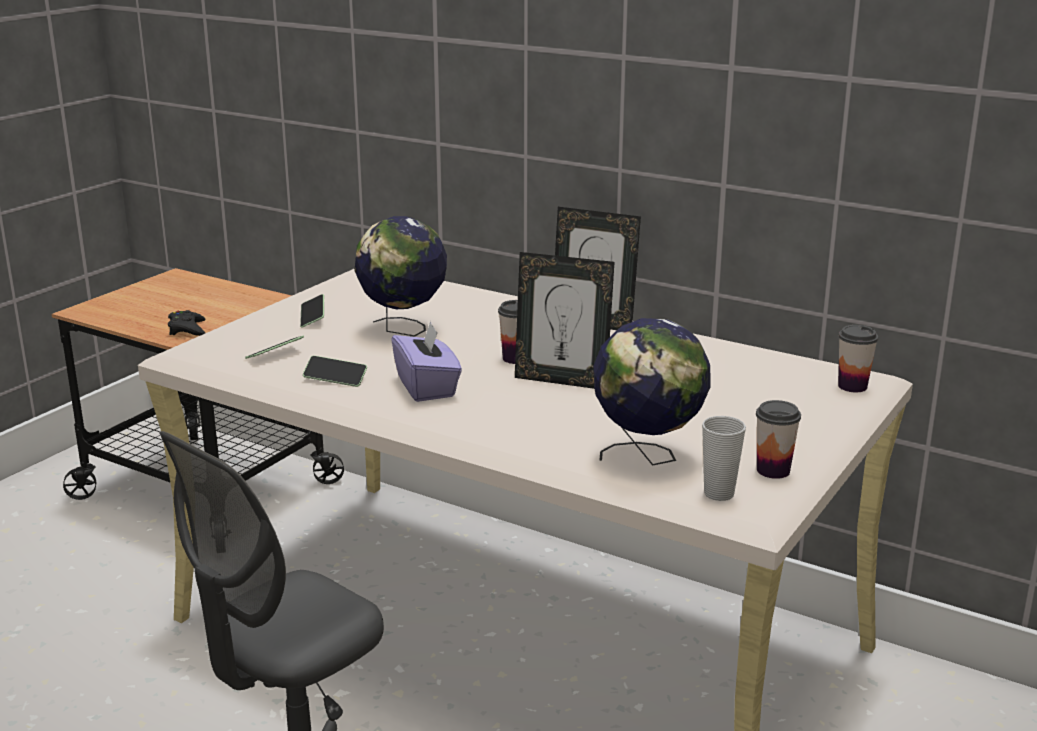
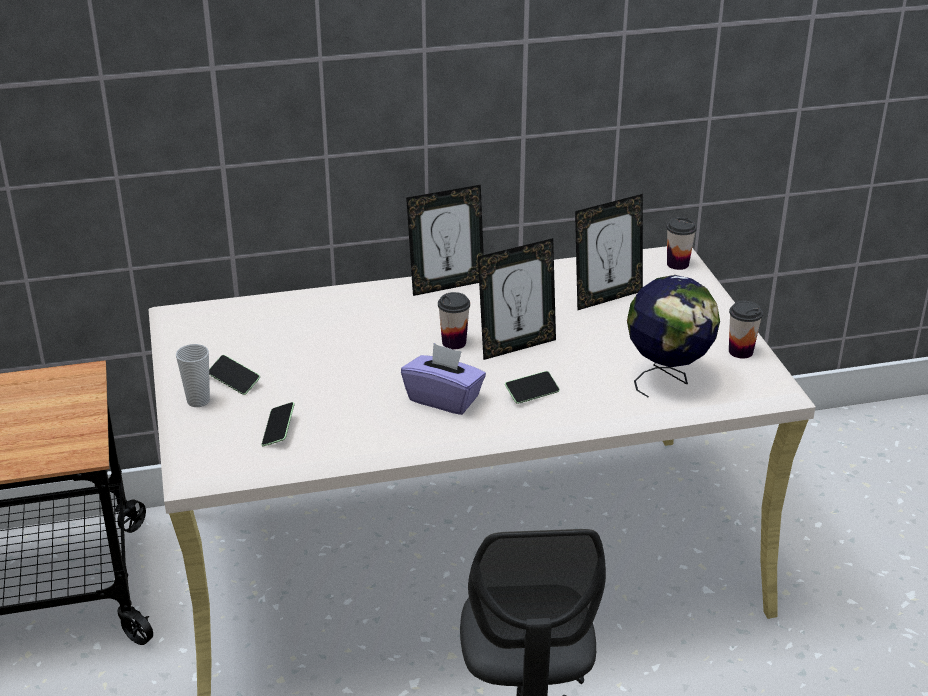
camera: 45 degrees left, 10 degrees up
black game controller [168,310,206,336] -> none
phone [303,356,367,387] -> phone moved to [505,371,560,404]
globe [354,216,447,337] -> none
cup [702,416,746,501] -> cup moved to [176,344,210,407]
none -> picture frame [575,194,643,310]

